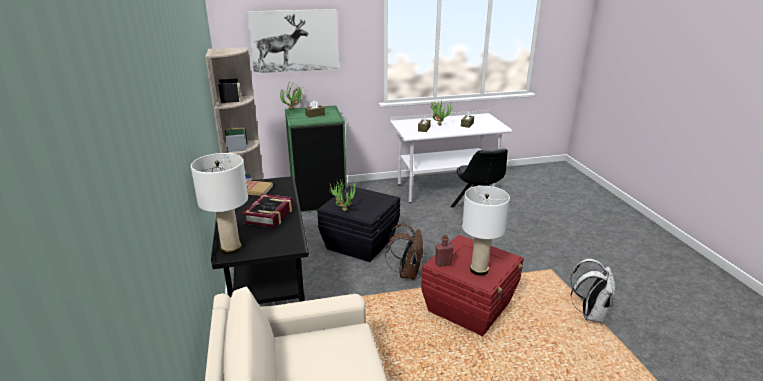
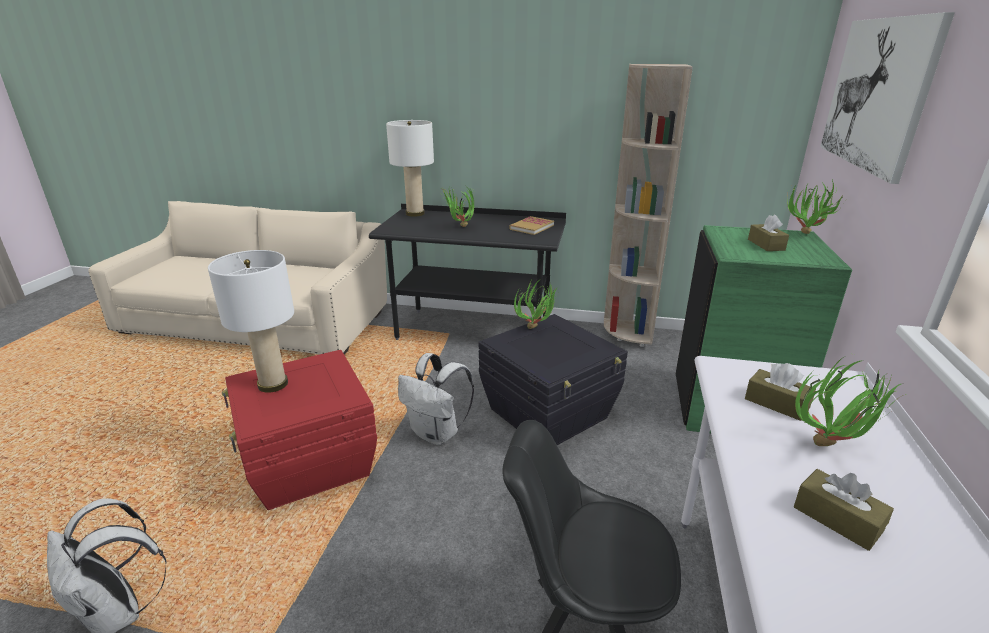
camera: 115 degrees right, 0 degrees up
book [242,194,293,228] -> potted plant [442,187,475,227]
brown backpack [385,223,424,280] -> white backpack [398,353,474,445]
red bottle [435,235,454,267] -> none

